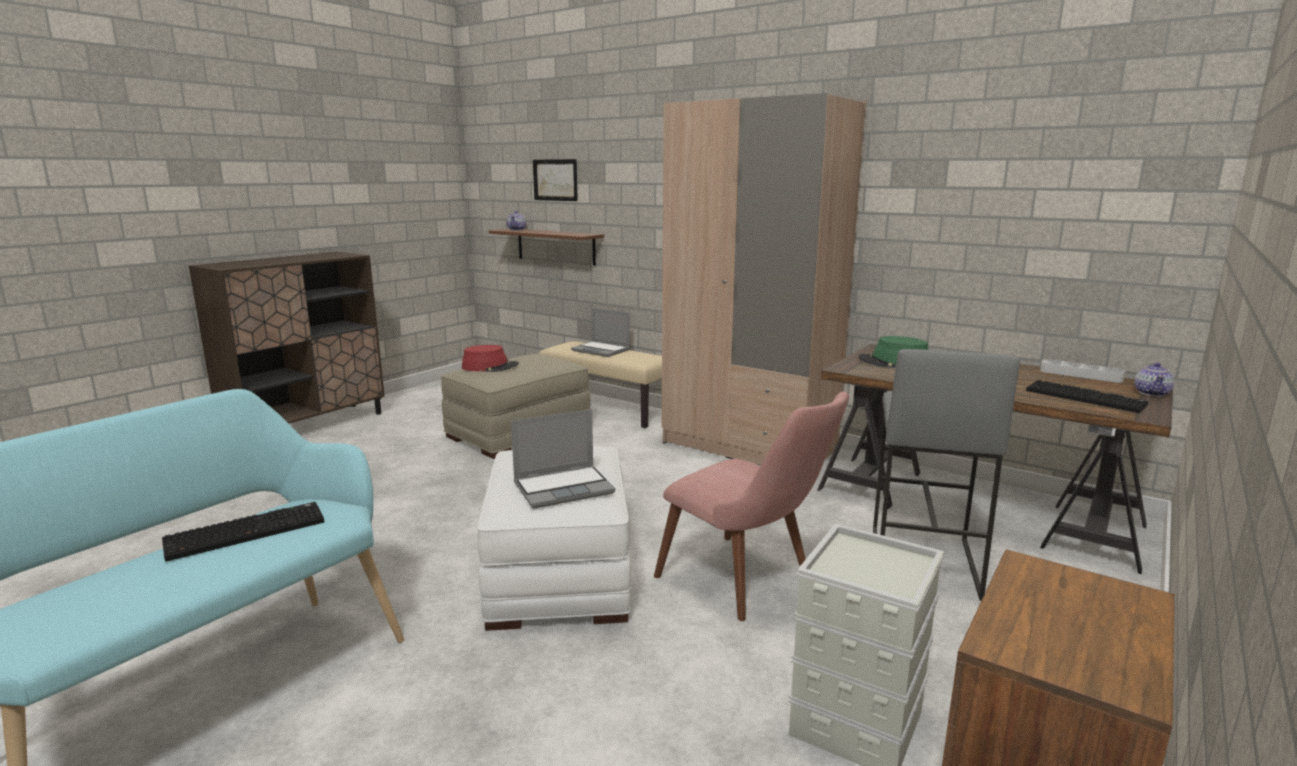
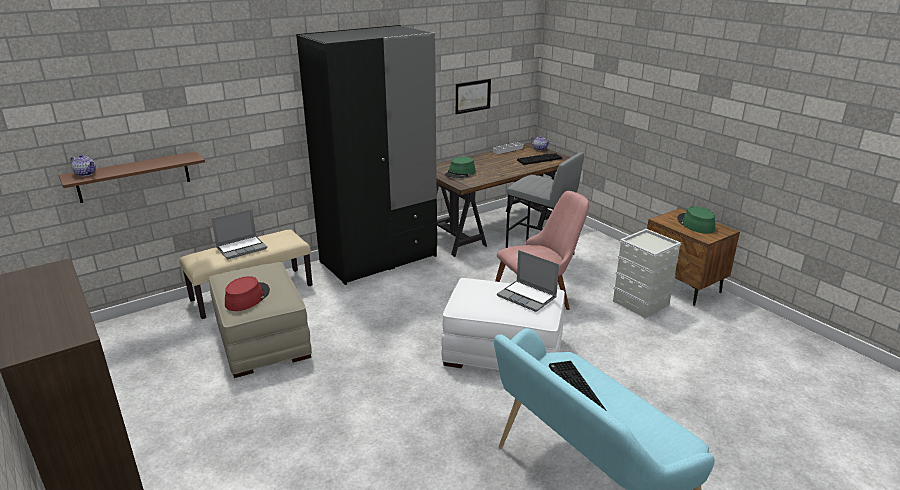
camera: 70 degrees left, 10 degrees up
laptop [511,409,615,509] -> laptop turned 135 degrees clockwise [497,250,559,312]
picture [533,159,578,201] -> picture moved to [456,79,491,114]
beige wardrobe [662,93,866,465] -> black wardrobe [296,25,437,285]
none -> green hat [677,206,715,234]

